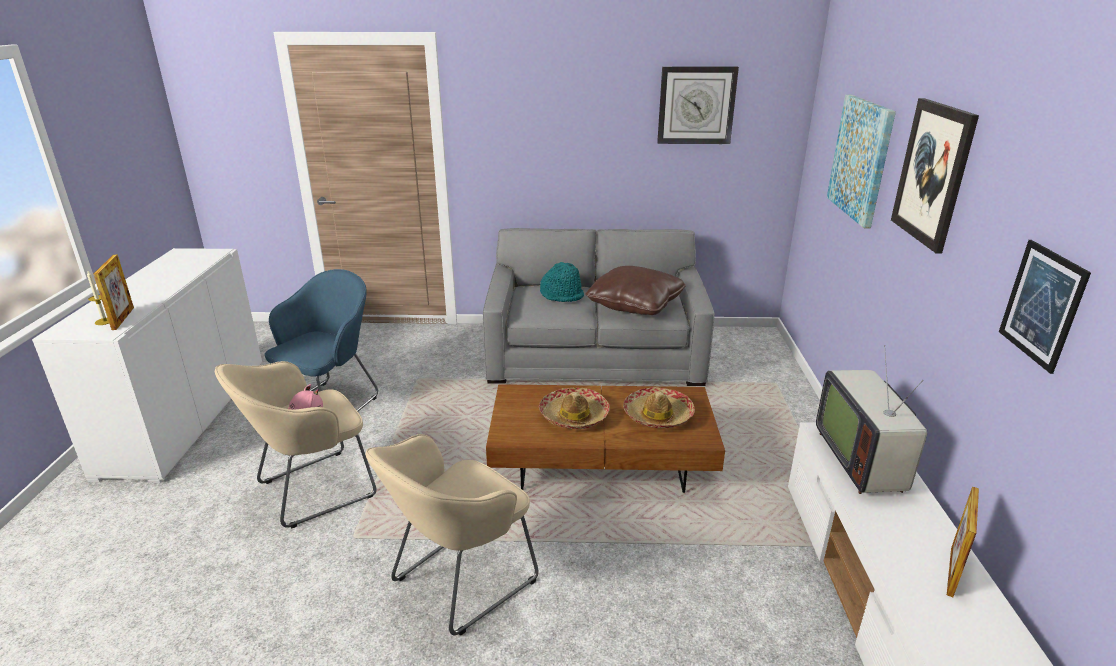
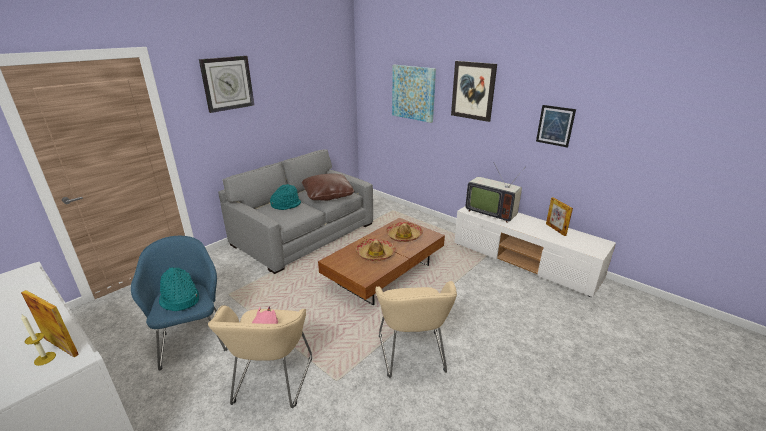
camera: 50 degrees left, 0 degrees up
wall clock [657,66,739,144] -> wall clock moved to [199,56,254,113]
none -> turquoise hat [159,267,199,311]

